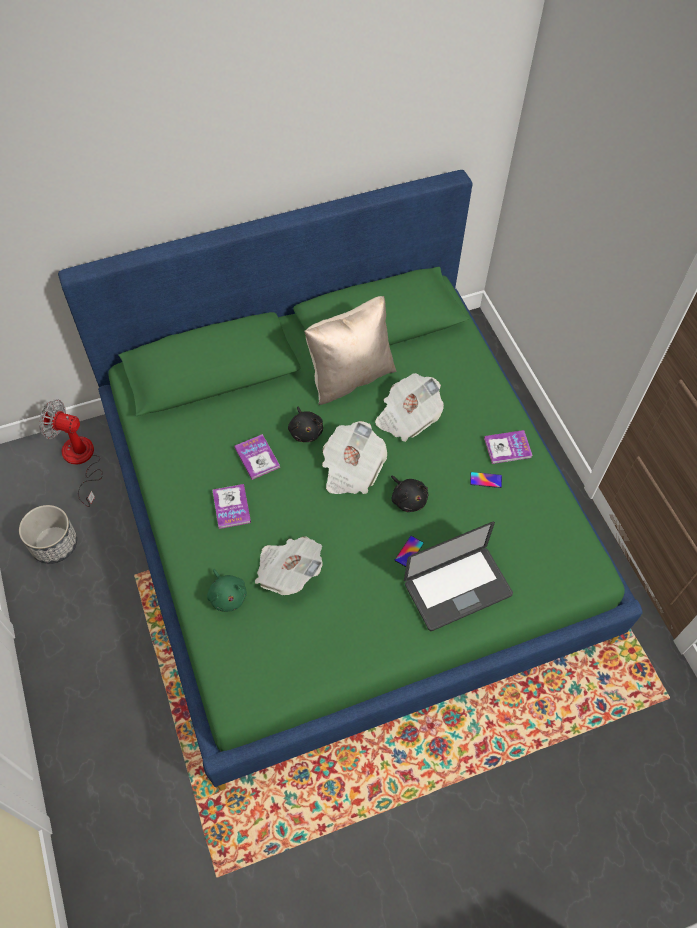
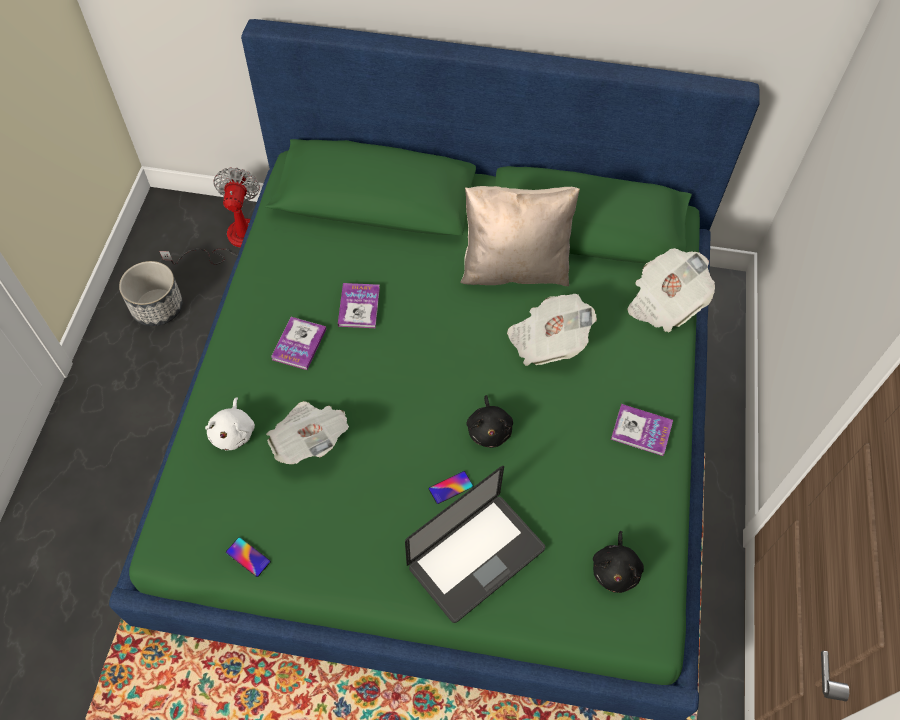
camera: 30 degrees right, 0 degrees up
fan [39,399,103,507] -> fan turned 45 degrees clockwise [159,167,260,265]
green plush toy [207,569,247,612] -> white plush toy [205,397,255,451]
black plush toy [288,406,323,442] -> black plush toy moved to [593,531,644,593]
newspaper [322,421,387,494] -> newspaper moved to [627,248,715,332]
laptop [404,522,513,631] -> laptop turned 45 degrees counterclockwise [405,466,545,623]
phone [470,472,502,488] -> phone moved to [226,537,271,577]

